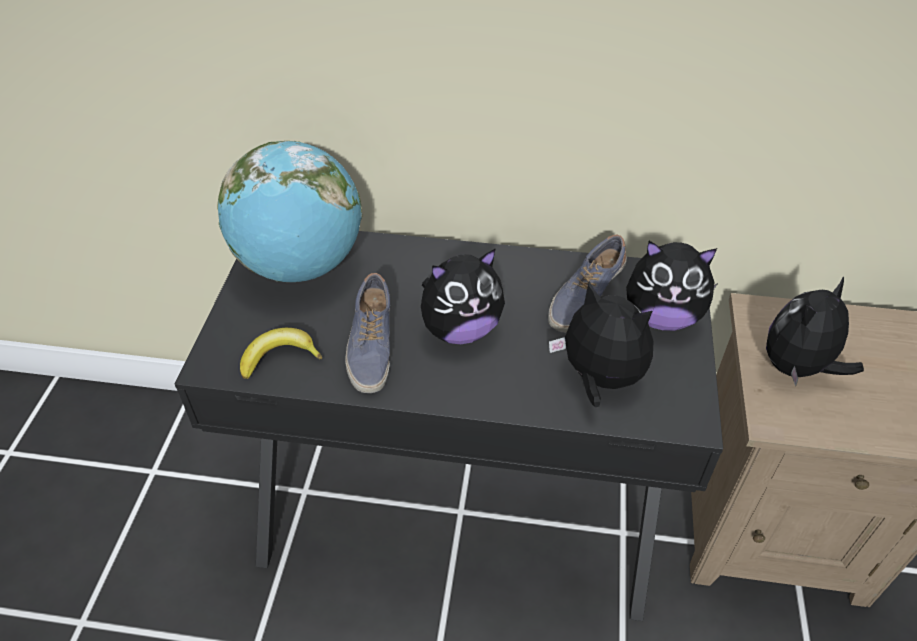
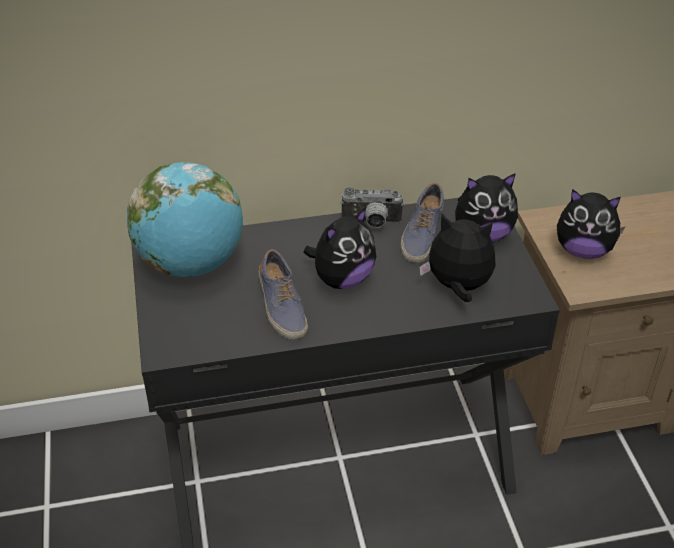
camera: 20 degrees left, 5 degrees down
banana [240,328,322,379] -> none
plush toy [766,276,864,386] -> plush toy turned 105 degrees counterclockwise [557,189,626,259]
none -> camera [341,187,404,228]

